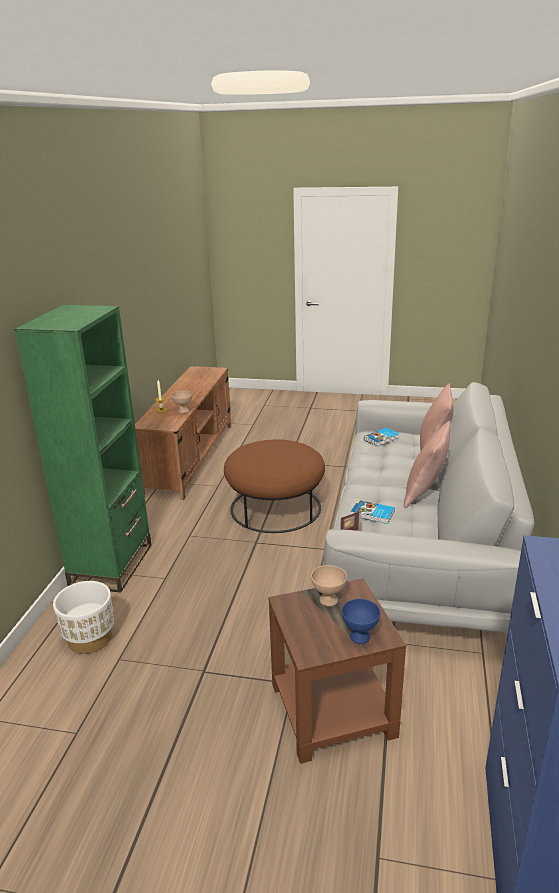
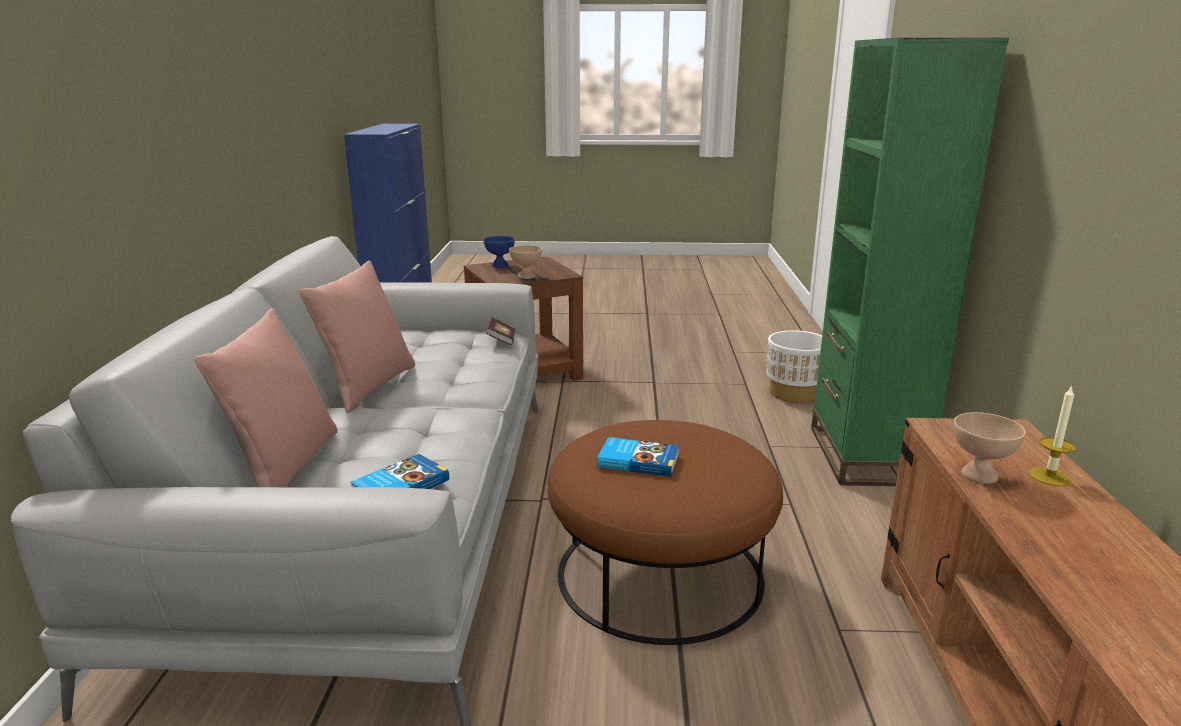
camera: 170 degrees right, 5 degrees down
book [351,500,395,524] -> book moved to [597,437,679,477]

